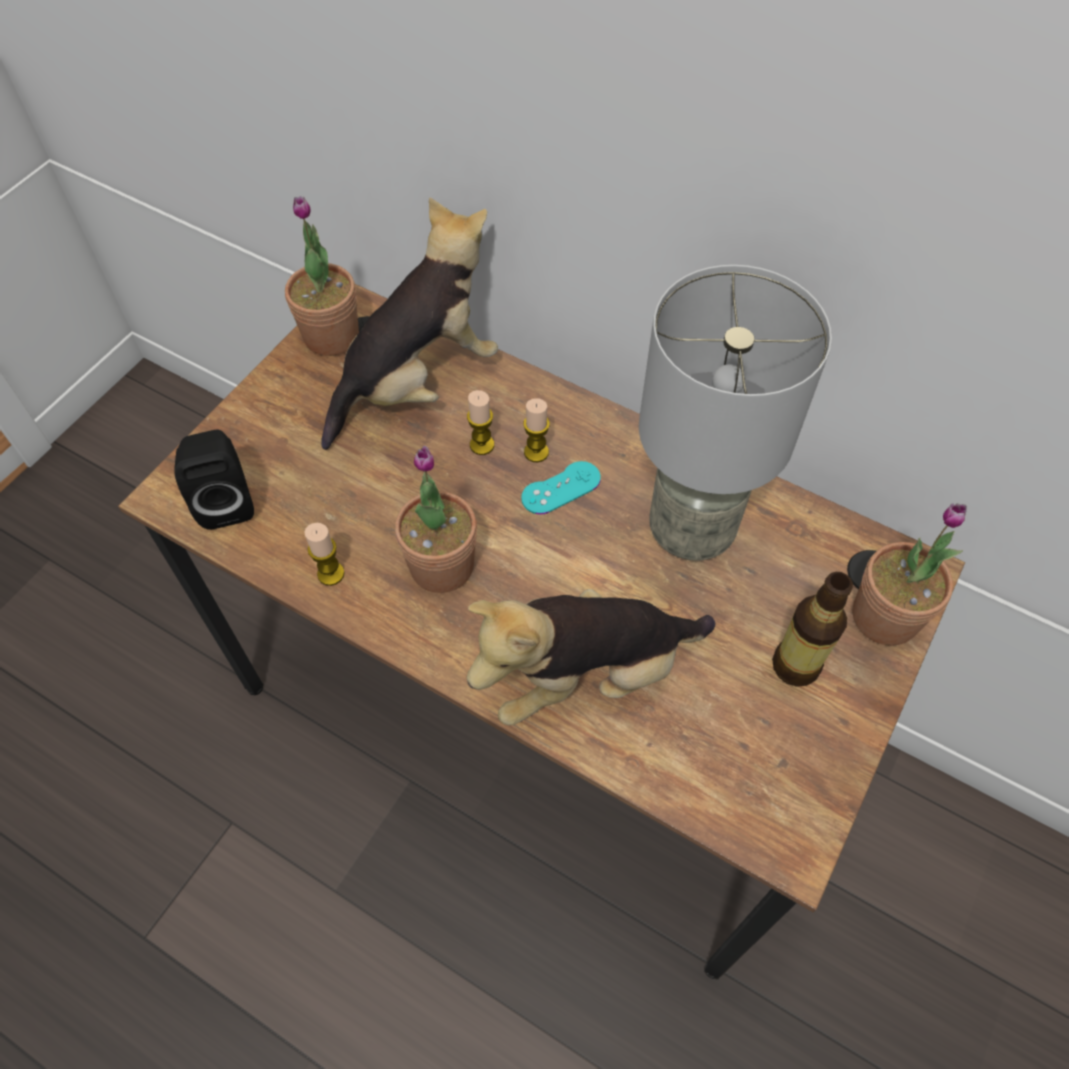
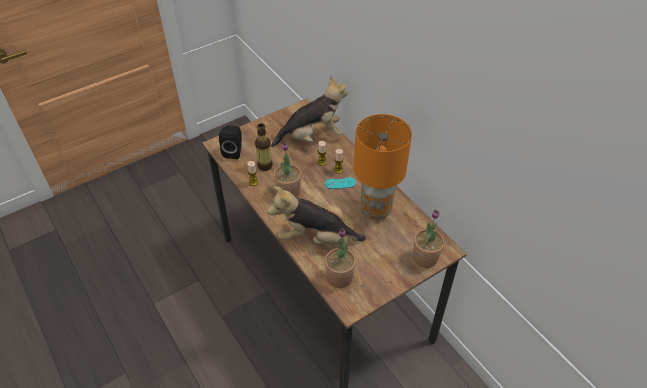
camera: 25 degrees right, 10 degrees down
potted plant [285,196,359,356] -> potted plant moved to [325,228,356,288]
grey table lamp [639,265,832,561] -> orange table lamp [354,114,412,220]
bottle [772,572,853,687] -> bottle moved to [255,123,273,171]

